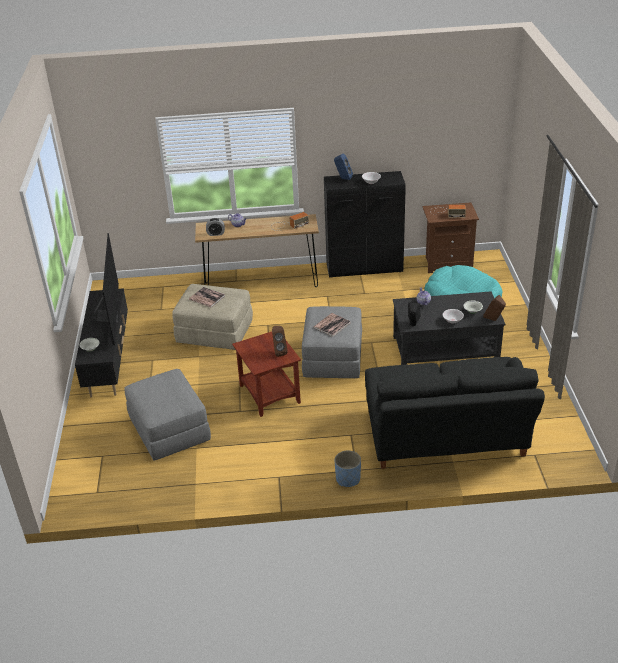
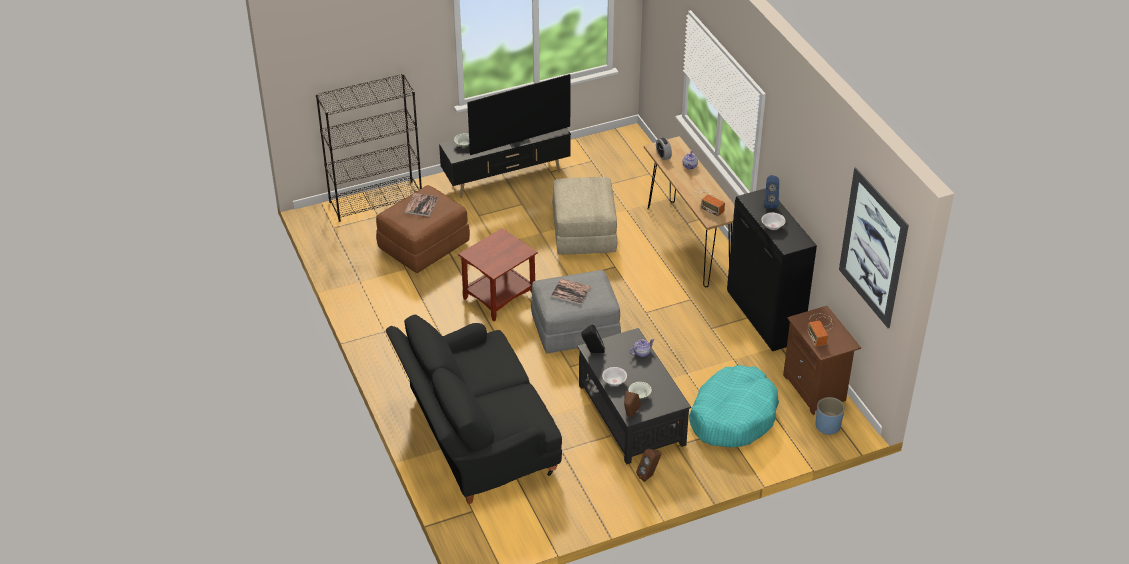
camera: 70 degrees right, 5 degrees up
grey ottoman [124,369,211,461] -> brown ottoman [376,185,470,273]
book [189,287,225,307] -> book moved to [404,193,439,217]
brown speaker [272,326,288,357] -> brown speaker moved to [636,449,661,482]
blue planter [335,451,361,487] -> blue planter moved to [815,397,845,435]
none -> black bookcase [316,73,422,222]
none -> picture [839,167,909,328]

